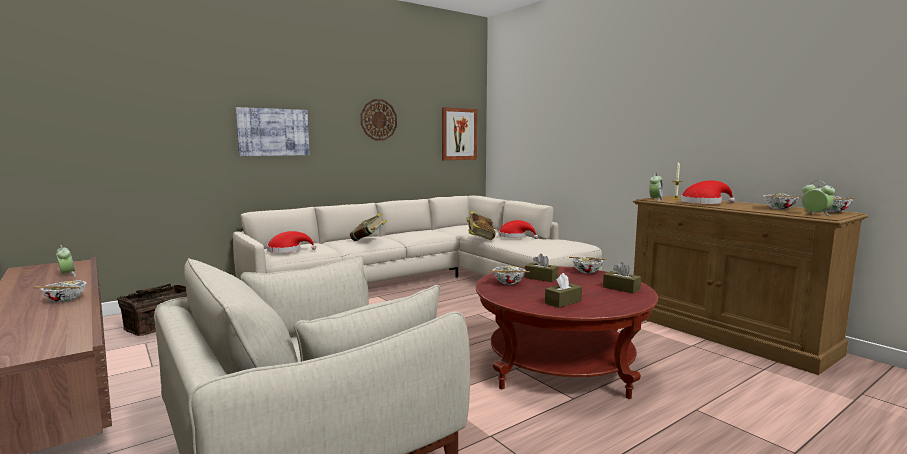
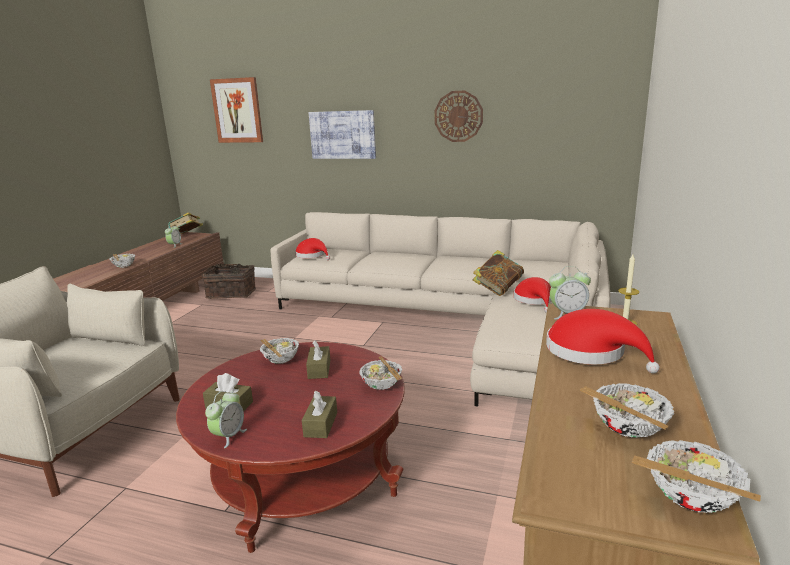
camera: 55 degrees right, 10 degrees up
book [350,213,387,241] -> book moved to [168,212,203,234]
picture [442,107,477,160] -> picture moved to [210,77,263,143]
alarm clock [802,181,835,216] -> alarm clock moved to [205,391,247,448]

